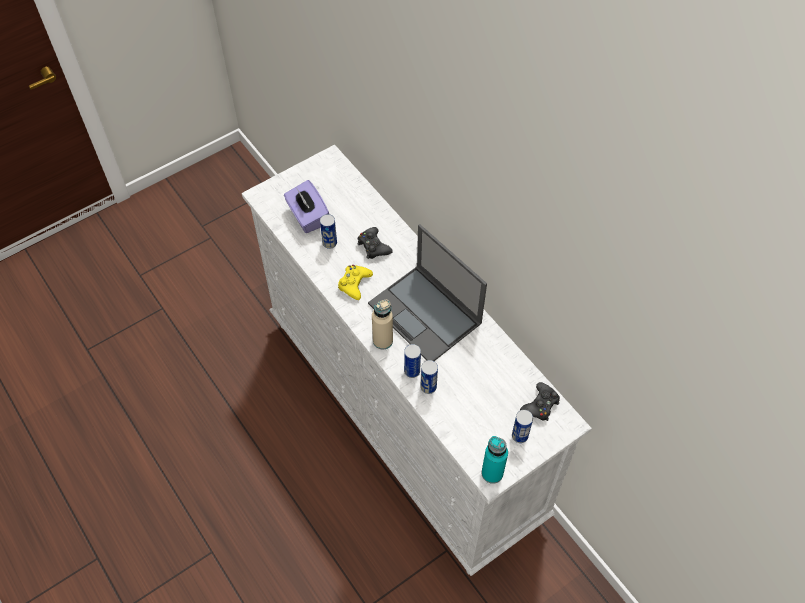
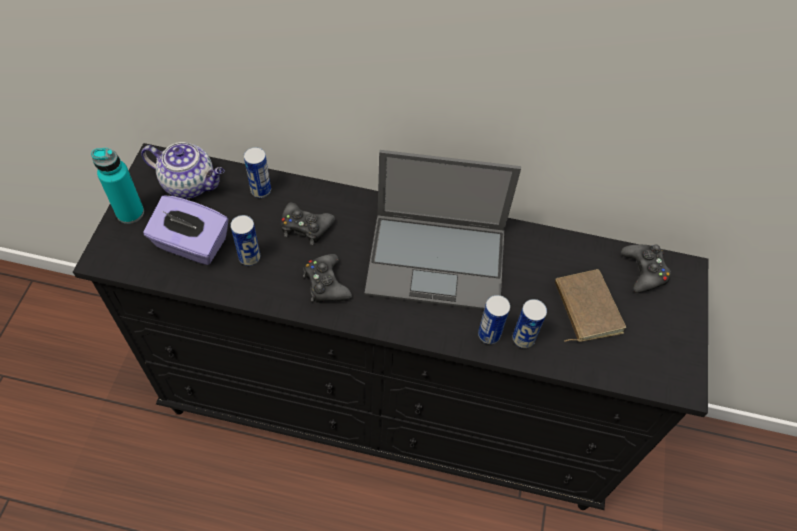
camera: 45 degrees left, 0 degrees up
white dresser [242,144,592,576] -> black dresser [73,143,708,510]
yellow game controller [338,265,373,300] -> black game controller [303,254,352,303]
beige bottle [372,300,393,350] -> none
turquoise bottle [481,436,508,484] -> turquoise bottle moved to [91,148,144,224]
can [512,410,533,443] -> can moved to [244,147,271,198]
none -> teapot [141,142,225,199]
none -> brown book [555,269,626,342]

